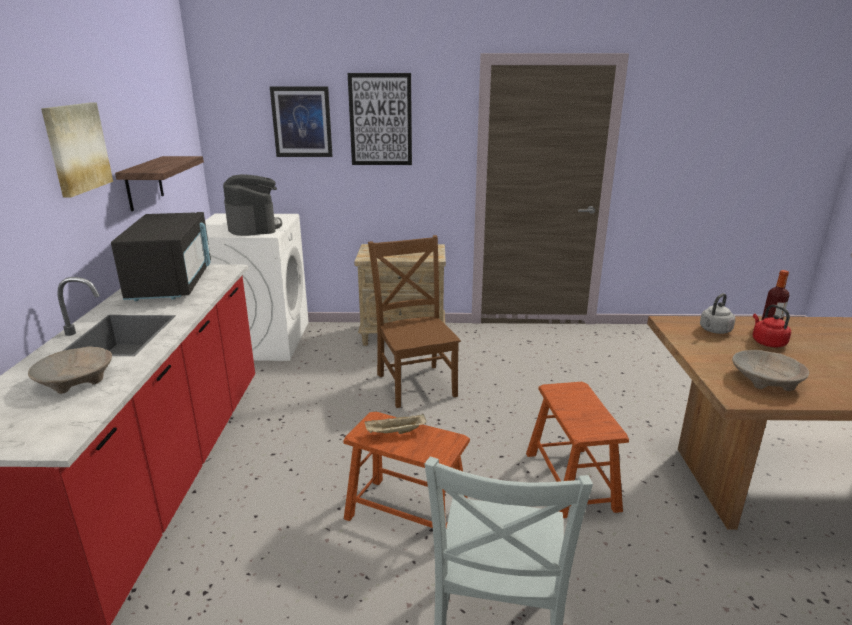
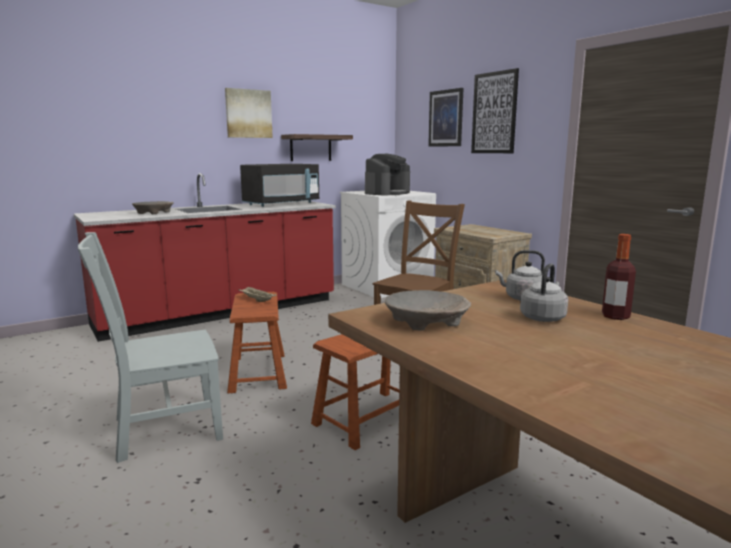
camera: 55 degrees right, 10 degrees down
red kettle [752,305,791,347] -> grey kettle [520,263,568,322]

